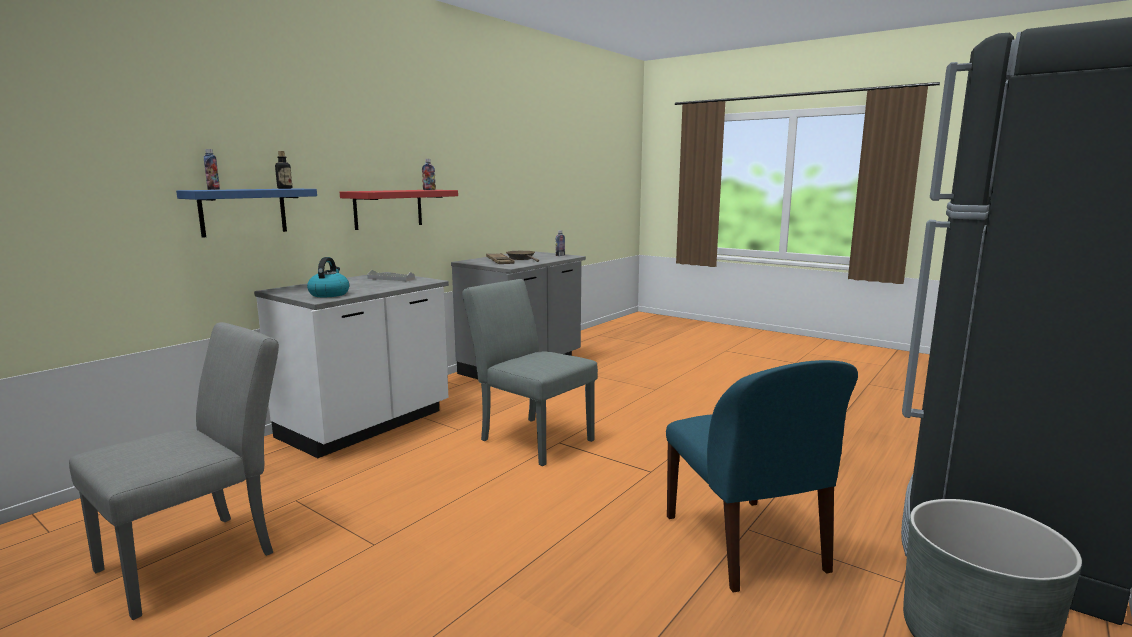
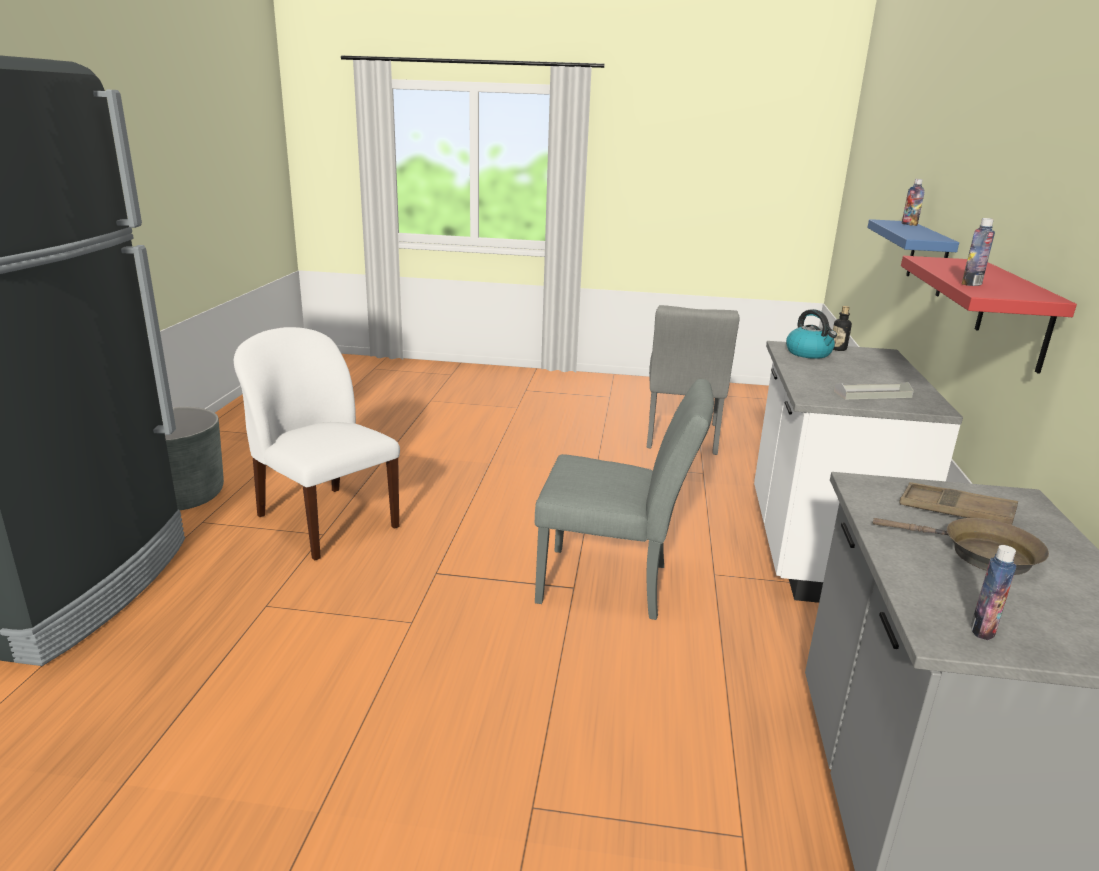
camera: 150 degrees right, 10 degrees up
bottle [275,151,292,189] -> bottle moved to [833,306,852,351]
blue chair [666,360,858,593] -> white chair [234,327,400,560]

